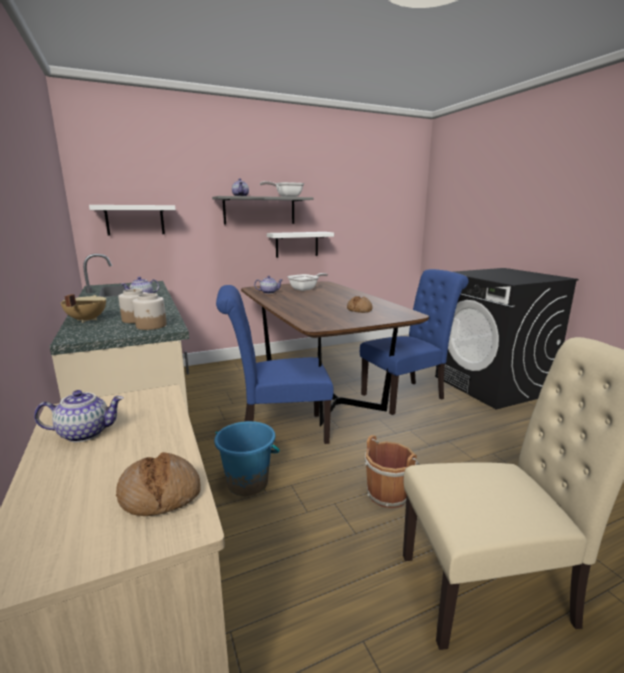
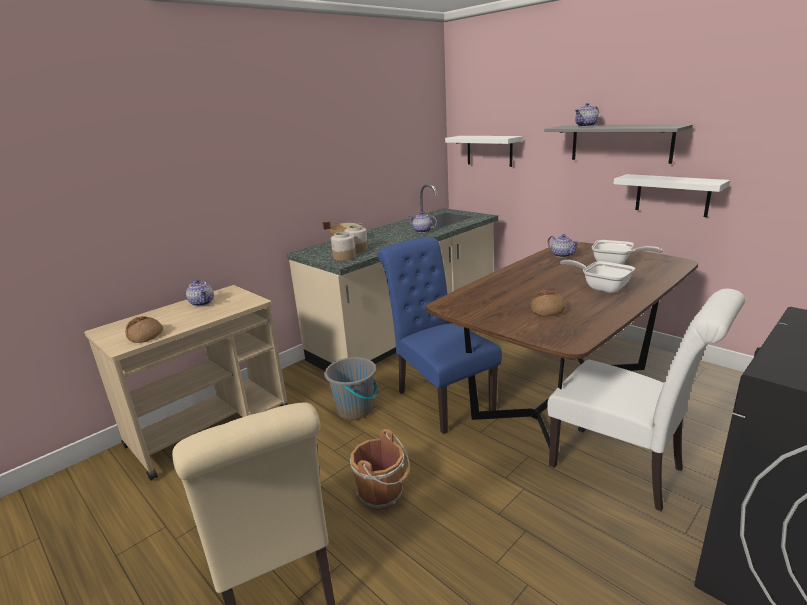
camera: 70 degrees right, 5 degrees up
blue bucket [214,421,280,496] -> grey bucket [324,357,378,420]
frying pan [260,181,304,197] -> frying pan moved to [560,260,635,293]
blue chair [360,269,469,415] -> white chair [547,289,745,512]

